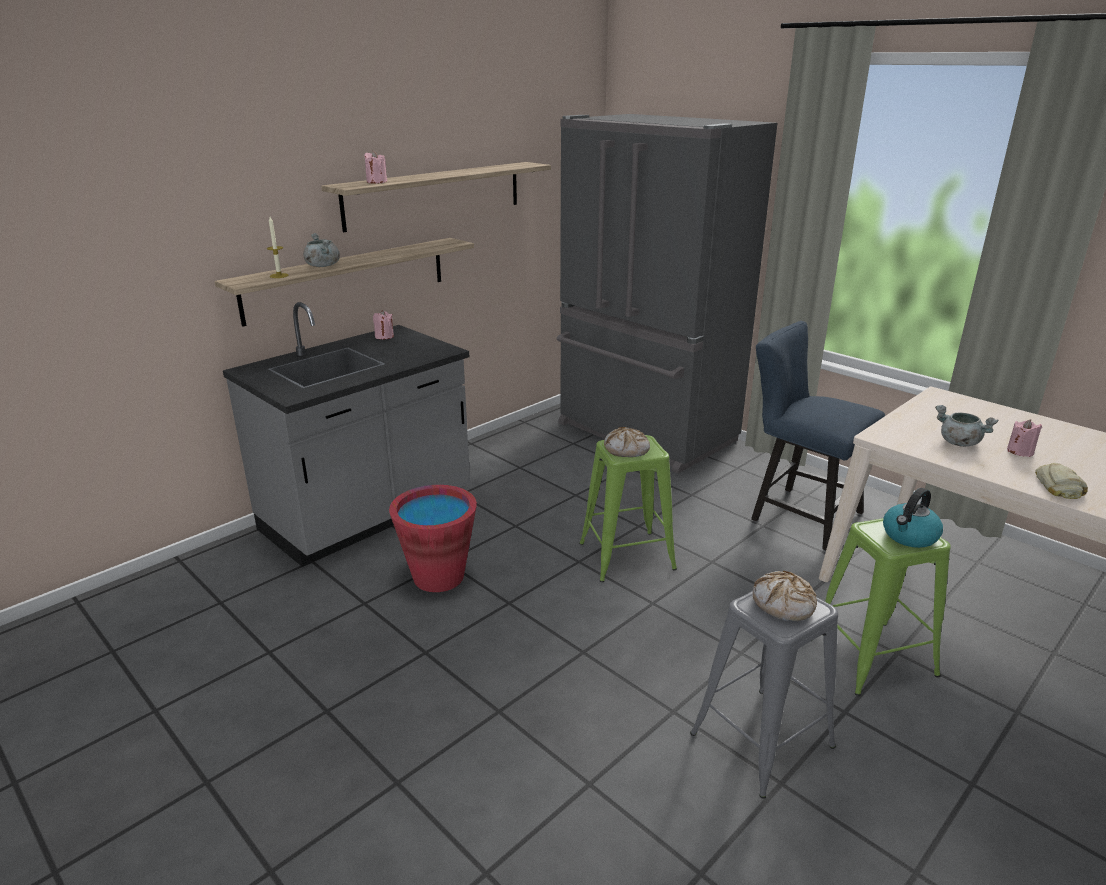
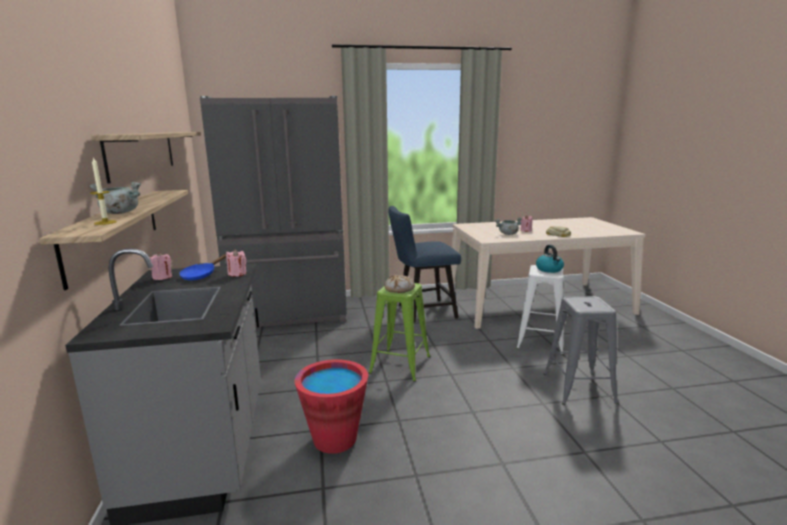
camera: 55 degrees left, 10 degrees down
pink candle [364,151,387,184] -> pink candle moved to [226,249,247,277]
bread [753,571,817,621] -> none
green stool [812,518,951,696] -> white stool [516,265,564,355]
none -> blue frying pan [179,254,226,281]

